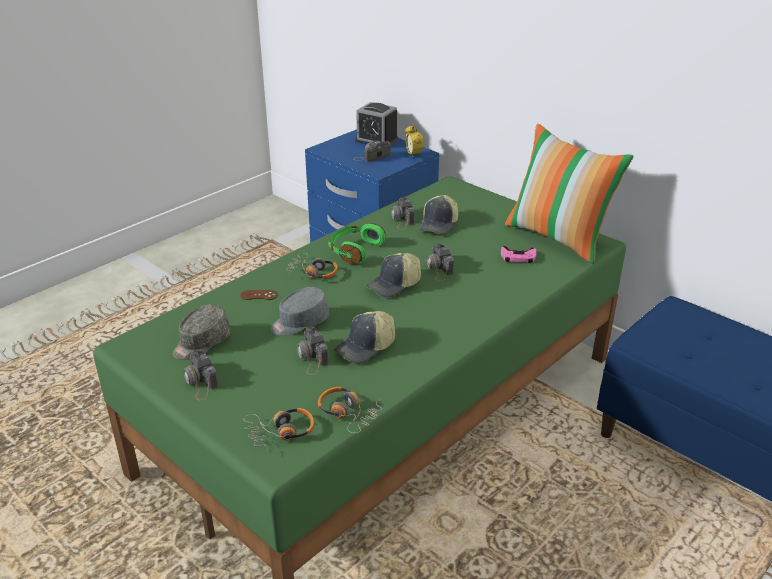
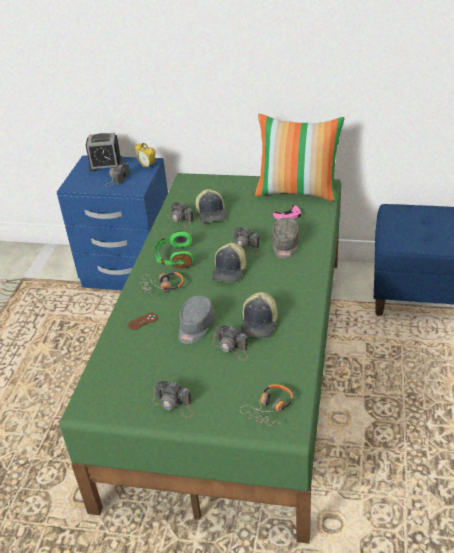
camera: 30 degrees left, 5 degrees up
grey cap [173,304,231,360] -> grey cap moved to [272,218,300,259]
headphones [318,387,382,433] -> none

